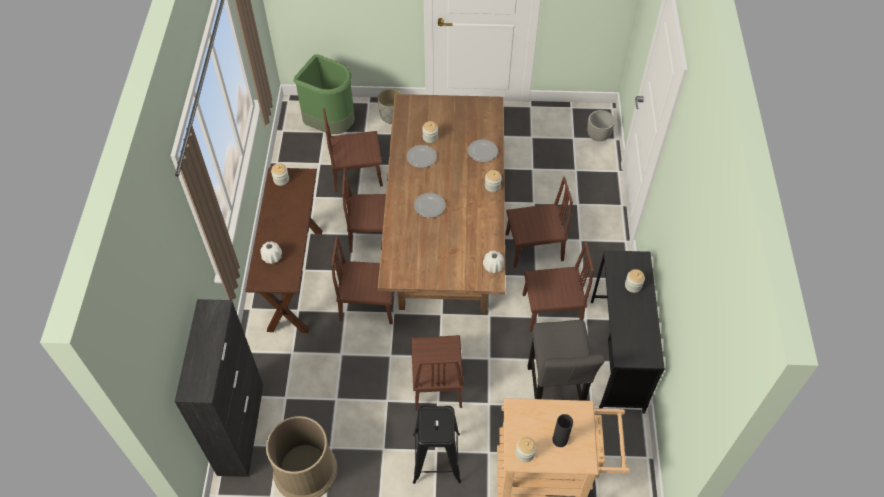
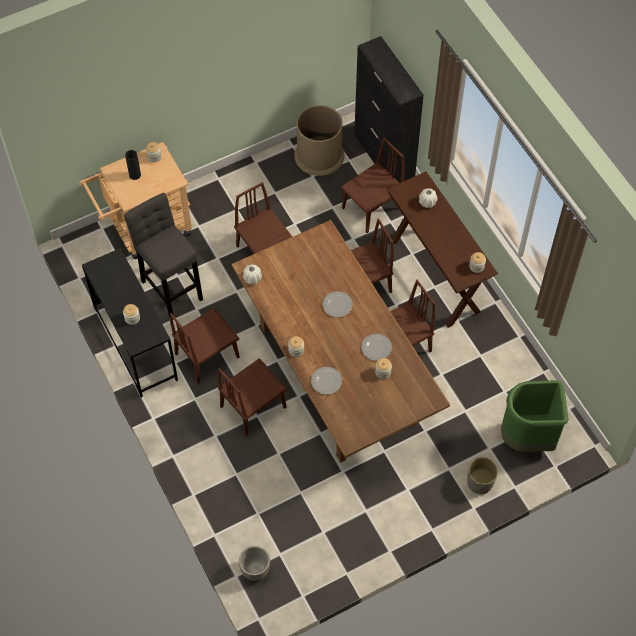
camera: 150 degrees right, 5 degrees up
brown chair [323,108,383,192] -> brown chair moved to [341,137,405,233]
black stool [413,406,461,484] -> none

